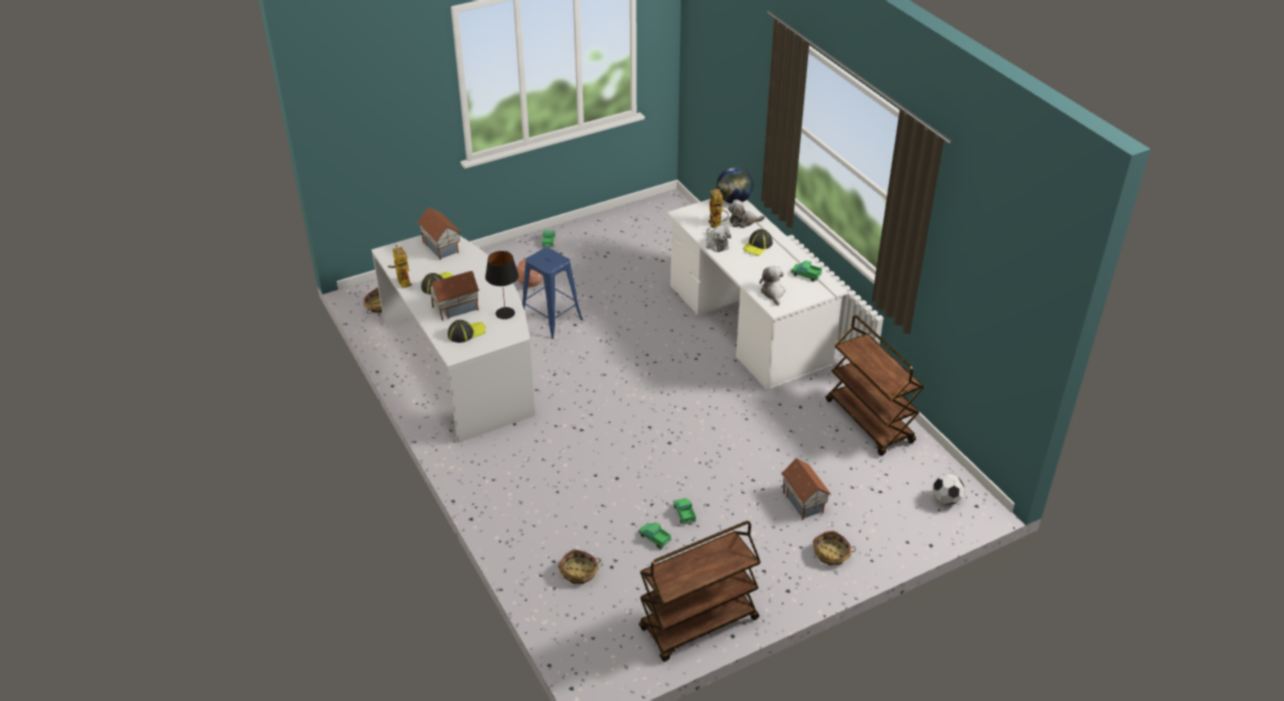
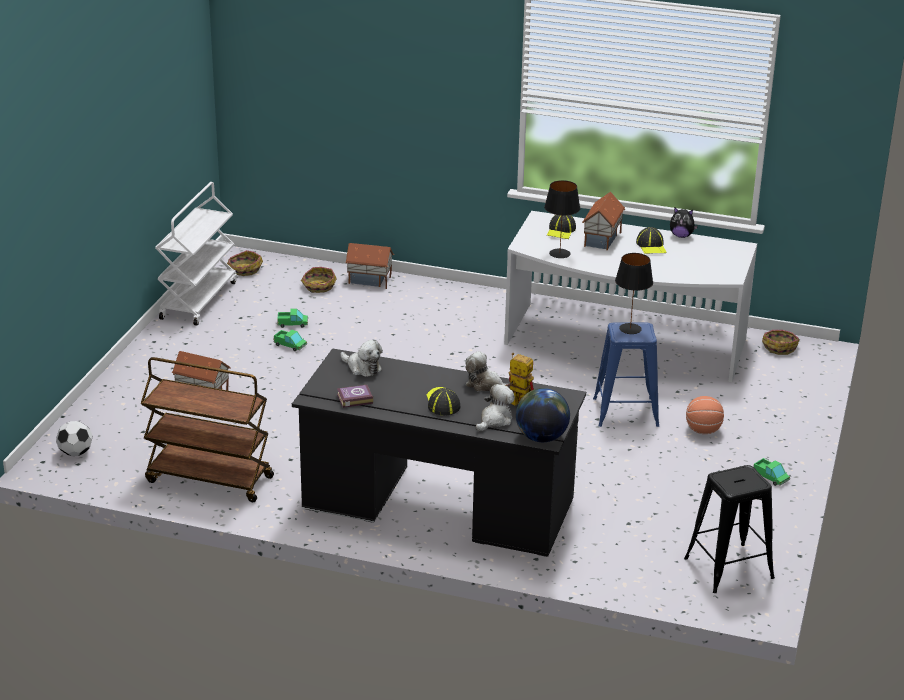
camera: 135 degrees right, 10 degrees down
toy robot [388,245,412,288] -> plush toy [670,207,698,238]
toy house [417,207,461,260] -> toy house moved to [345,243,394,289]
brown cart [639,521,761,662] -> white cart [155,182,237,326]
white desk [667,199,848,390] -> black desk [292,348,586,557]
toy truck [791,260,822,281] -> book [337,385,373,408]
basket [813,531,856,565] -> basket moved to [227,250,263,276]
none -> black table lamp [615,253,653,334]
none -> black stool [684,465,775,593]

